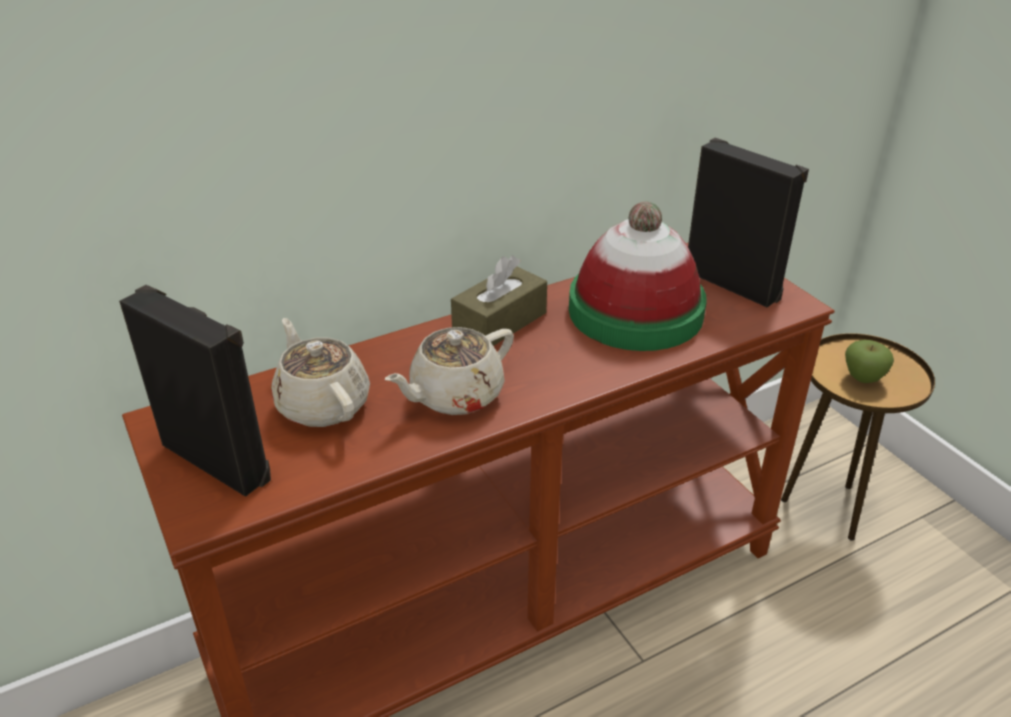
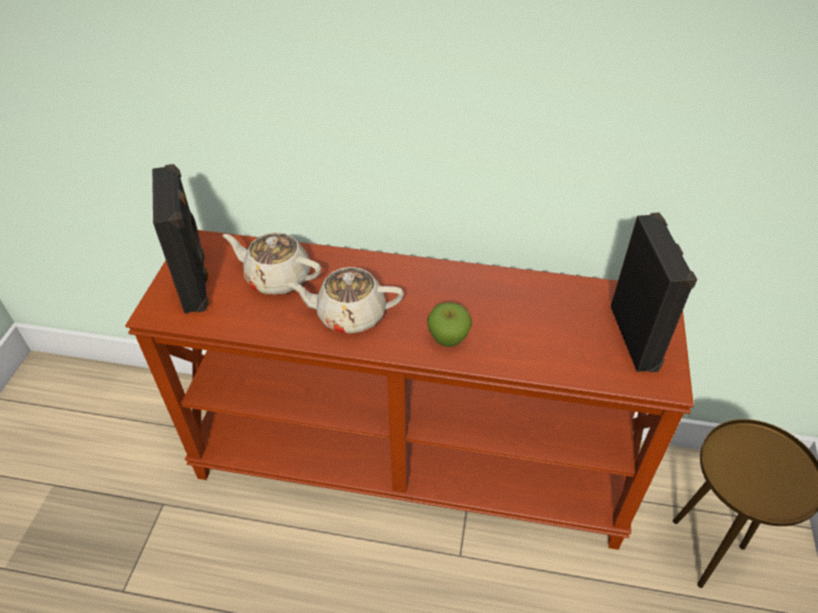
camera: 40 degrees right, 10 degrees up
beige teapot [271,318,370,427] -> beige teapot turned 75 degrees counterclockwise [223,232,321,295]
brown tissue box [451,256,547,346] -> none
hat [569,201,707,351] -> none
apple [845,340,894,383] -> apple moved to [427,302,472,347]

